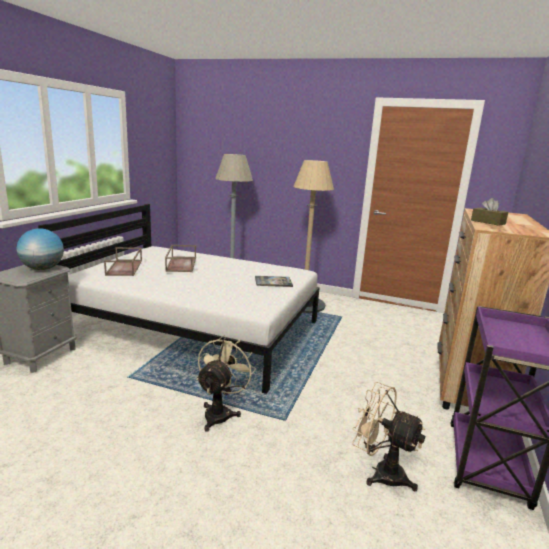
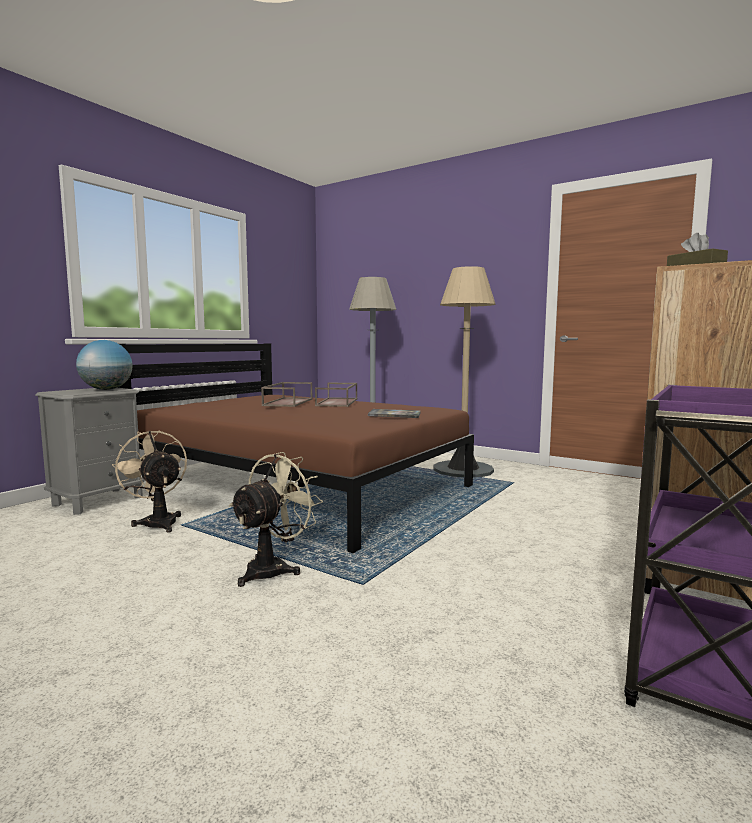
camera: 15 degrees right, 10 degrees down
white bed [38,204,320,394] -> brown bed [117,343,474,553]
brown tray [104,247,142,276] -> brown tray moved to [315,383,357,407]
beige fan [352,382,426,491] -> beige fan moved to [112,431,187,533]

